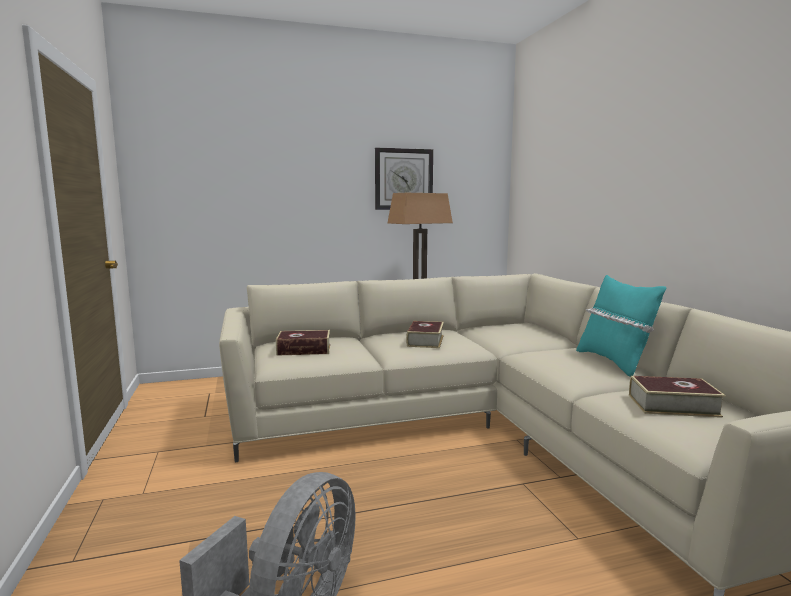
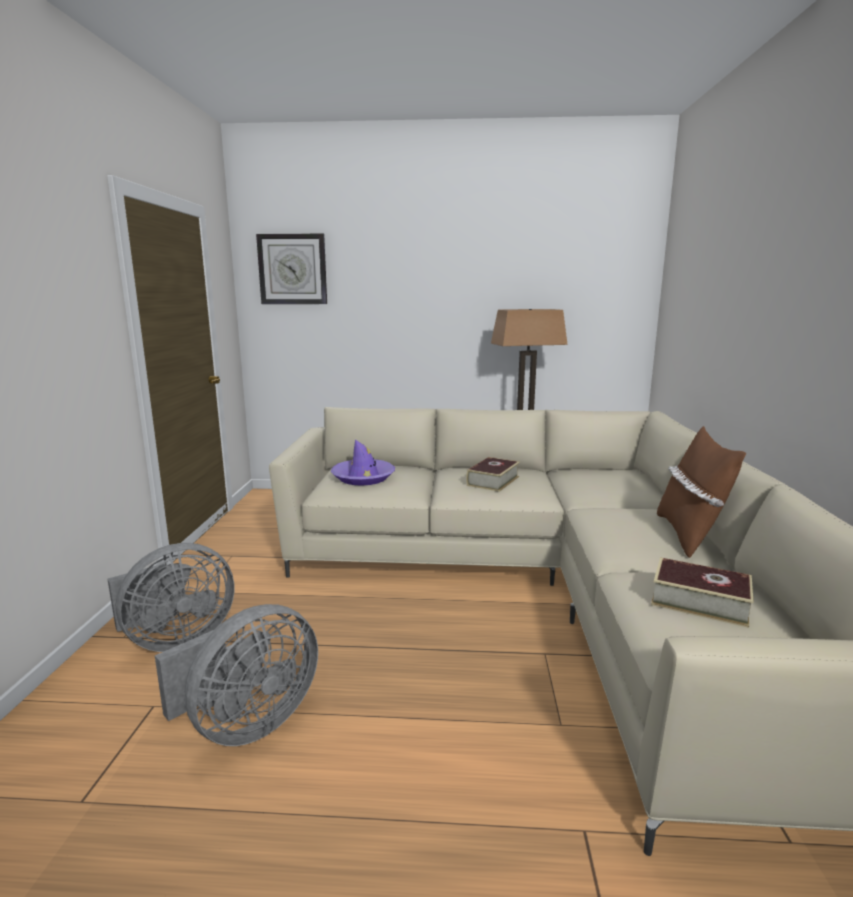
camera: 20 degrees right, 5 degrees up
book [276,330,330,356] -> purple hat [331,439,395,486]
wall clock [375,148,433,210] -> wall clock moved to [256,234,327,304]
turquoise pillow [576,275,667,377] -> brown pillow [657,426,746,558]
none -> grey fan [108,543,234,652]

